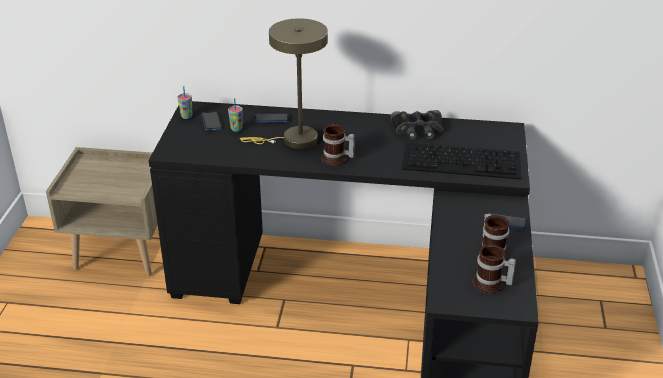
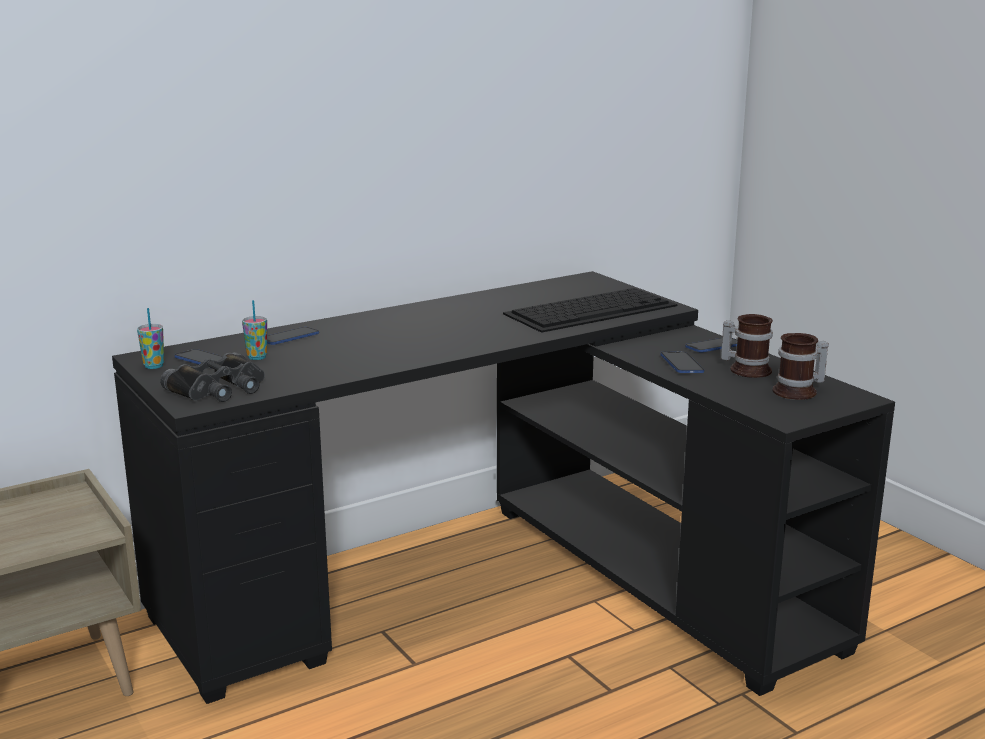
camera: 40 degrees left, 15 degrees down
beige table lamp [240,18,328,149] -> none
mug [321,124,355,166] -> none
black binoculars [391,110,443,140] -> black binoculars moved to [160,352,265,402]
none -> phone [661,352,704,373]

